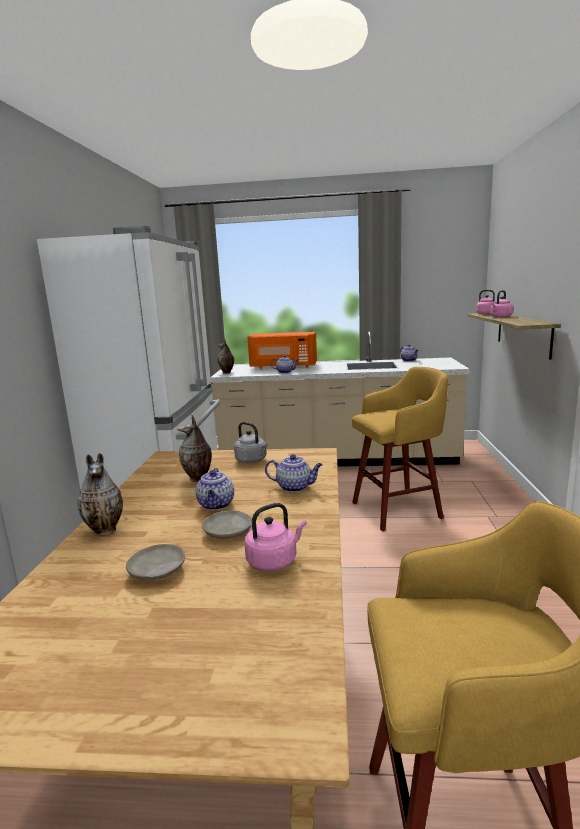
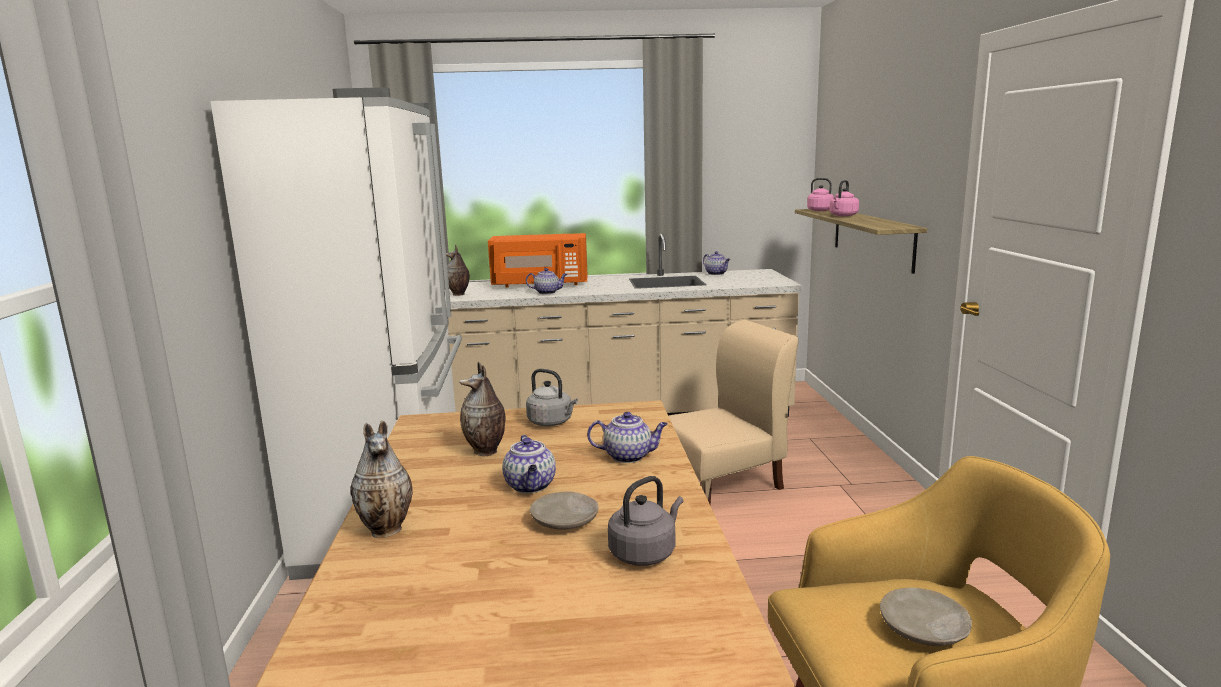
camera: 10 degrees left, 0 degrees up
beige plate [126,544,185,580] -> beige plate moved to [880,587,972,646]
pink kettle [244,503,307,571] -> grey kettle [608,476,684,566]
yellow stool [352,367,448,531] -> beige chair [668,320,798,505]

